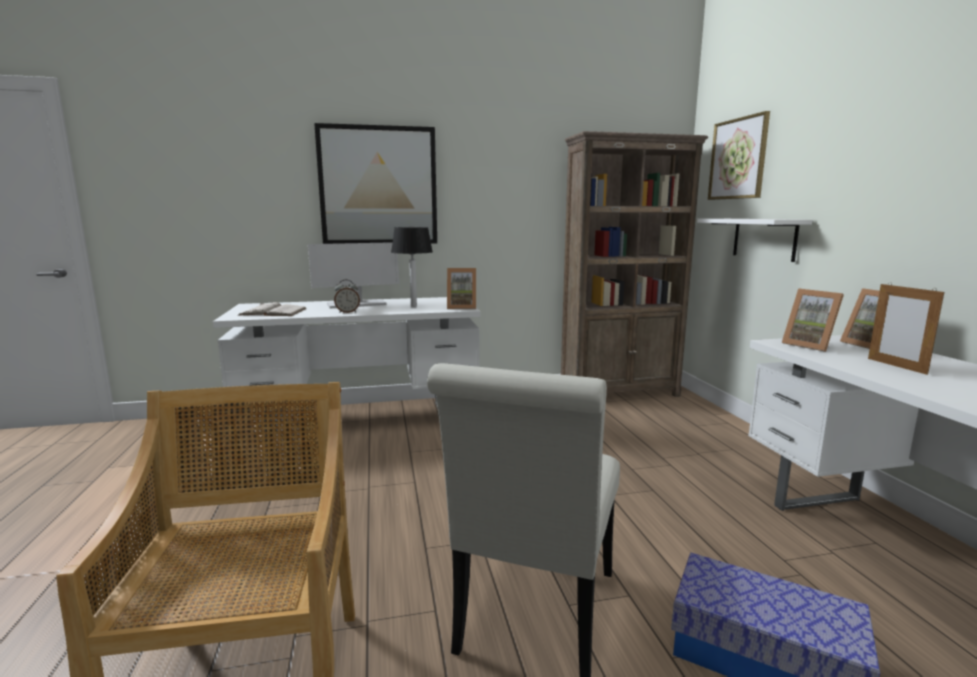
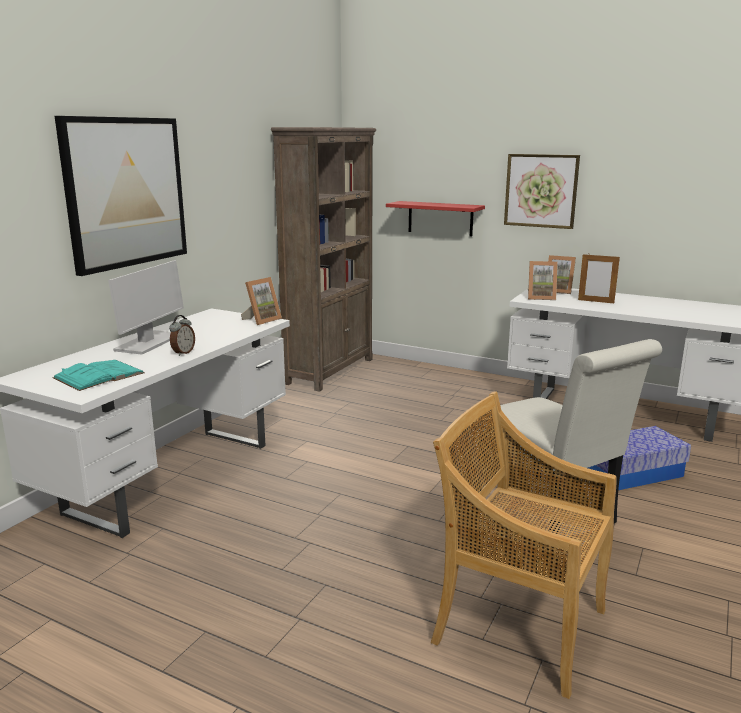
camera: 50 degrees left, 5 degrees up
white book [237,302,307,316] -> turquoise book [52,360,145,391]
table lamp [391,227,433,307] -> none
white shelf [697,219,813,262] -> red shelf [386,201,485,237]
picture [708,111,770,200] -> picture moved to [504,154,580,229]

